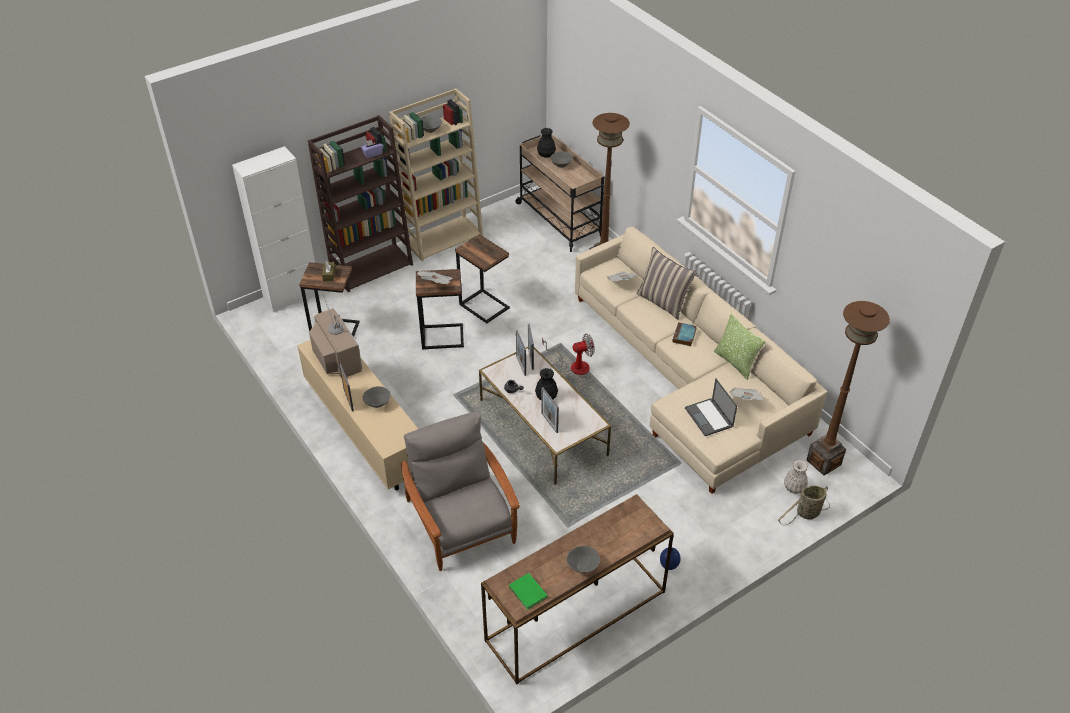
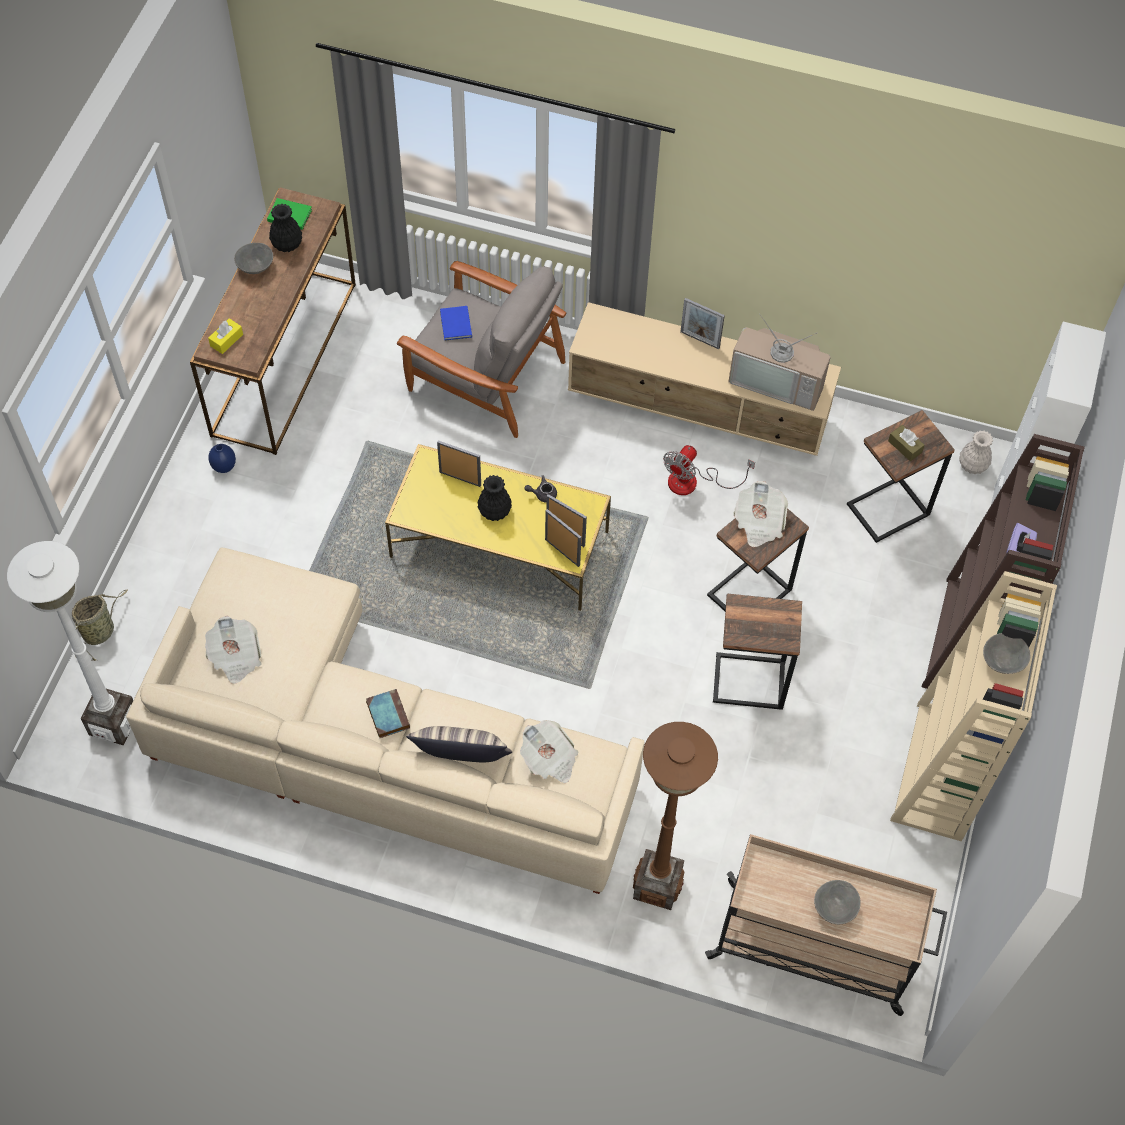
camera: 140 degrees right, 15 degrees up
grey bowl [363,386,390,408] -> none
white coffee table [479,347,611,485] -> yellow coffee table [385,444,611,611]
black vase [537,128,556,158] -> black vase moved to [269,204,302,252]
fan [542,334,595,375] -> fan moved to [663,445,755,495]
laptop [685,378,737,436] -> none
pillow [714,314,765,380] -> none
white vase [784,460,808,494] -> white vase moved to [959,430,993,474]
brown floor lamp [807,301,890,476] -> white floor lamp [7,541,133,745]
none -> yellow tissue box [208,318,243,354]
none -> blue book [440,306,472,341]

